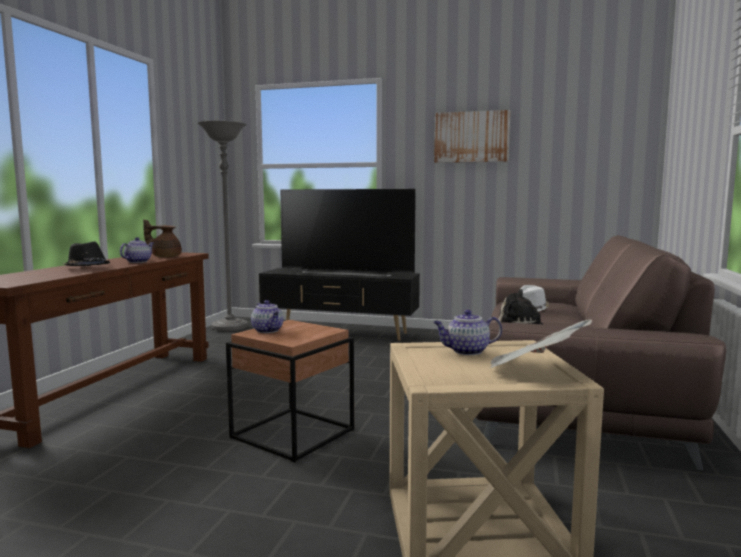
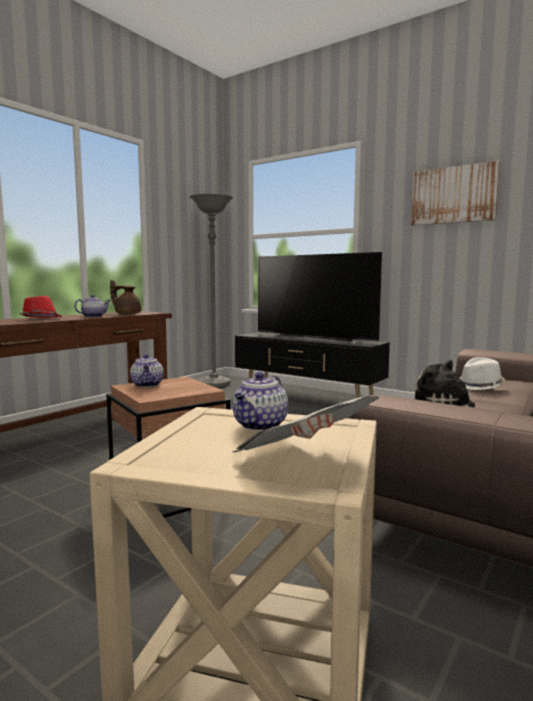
camera: 20 degrees right, 0 degrees up
black hat [63,241,111,266] -> red hat [20,296,62,318]
teapot [433,310,502,355] -> teapot turned 75 degrees counterclockwise [232,372,288,431]

